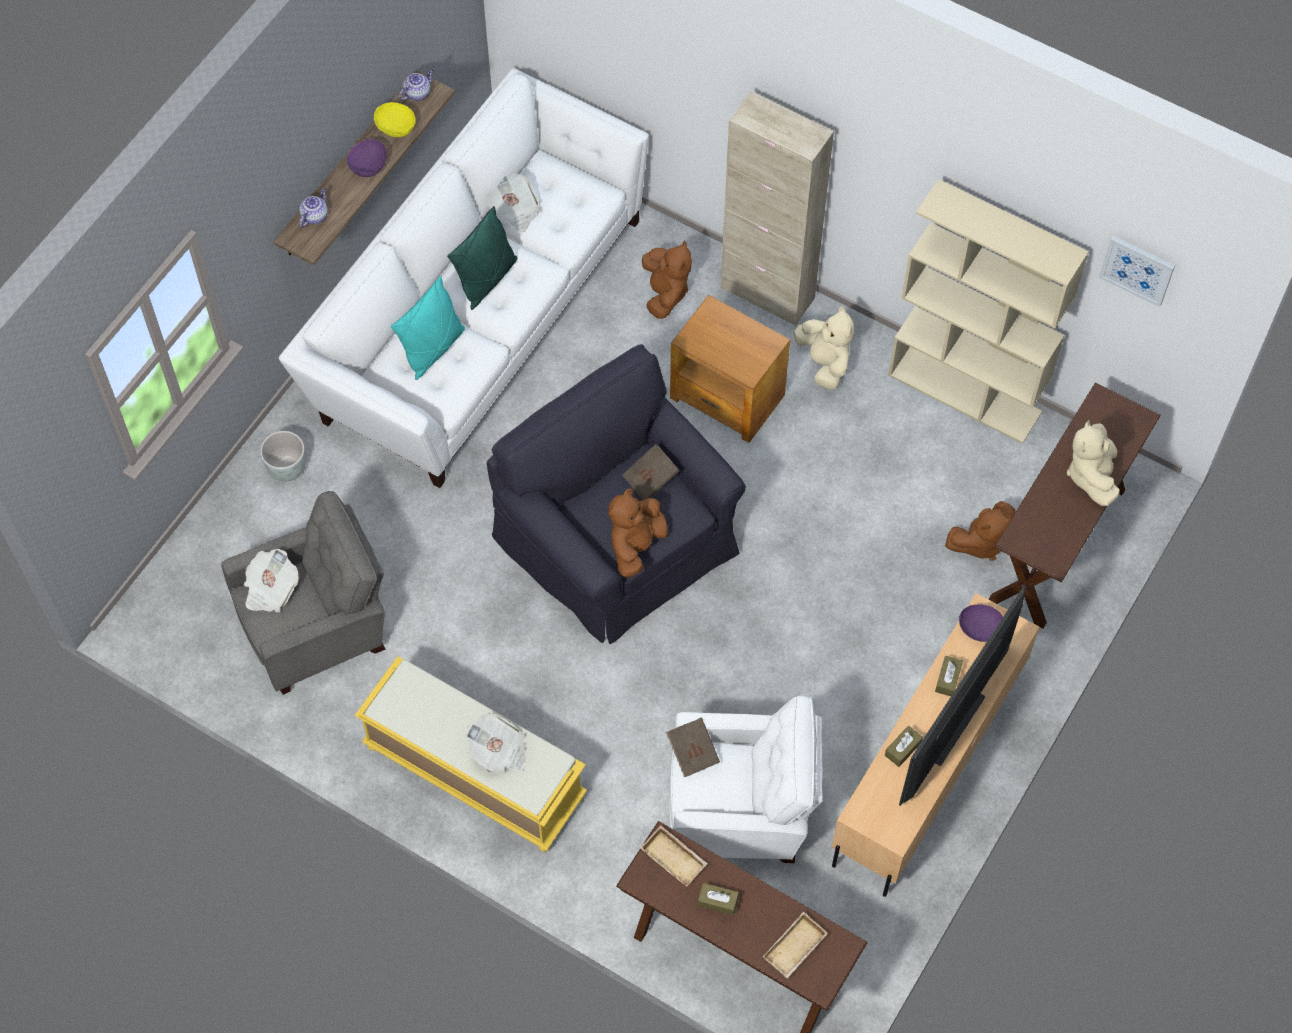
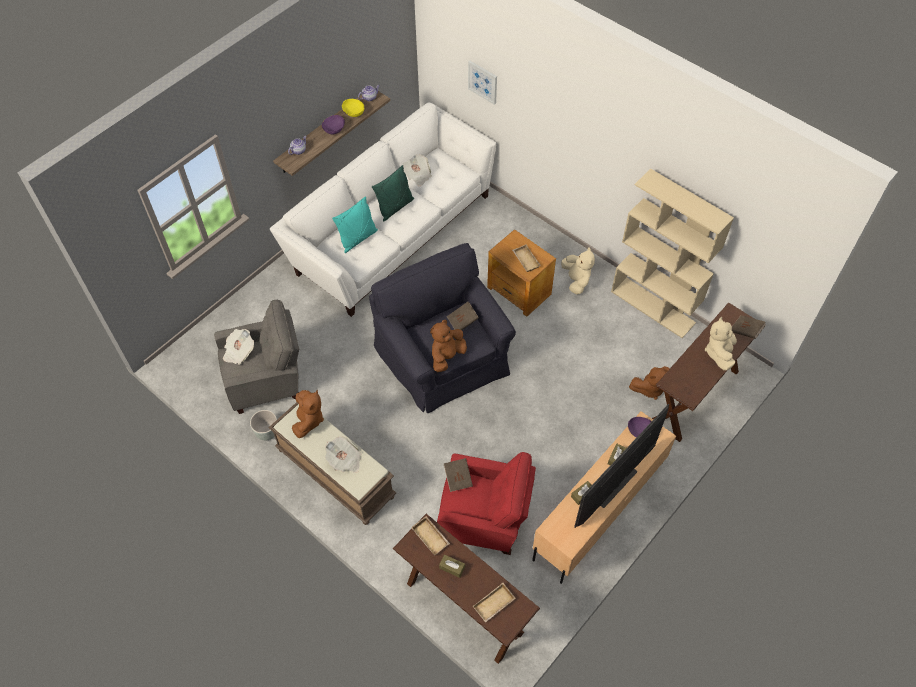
camera: 10 degrees right, 5 degrees down
grey planter [260,431,306,481] -> grey planter moved to [250,410,277,441]
yellow bench [354,656,587,852] -> brown bench [268,402,396,525]
brown plush toy [642,240,692,319] -> brown plush toy moved to [292,390,324,438]
white armchair [669,696,823,863] -> red armchair [437,452,536,555]
beige cabinet [721,91,834,326] -> none
picture [1099,236,1175,307] -> picture moved to [468,61,497,105]
none -> beige tray [512,245,541,272]
none -> brown book [732,315,766,339]

